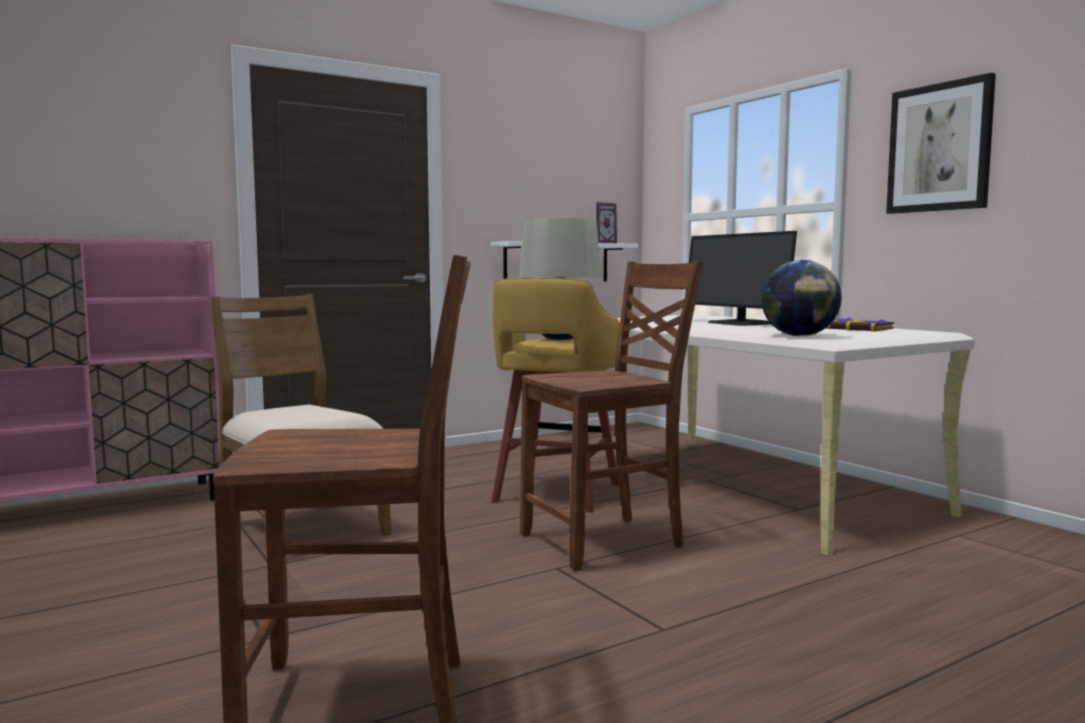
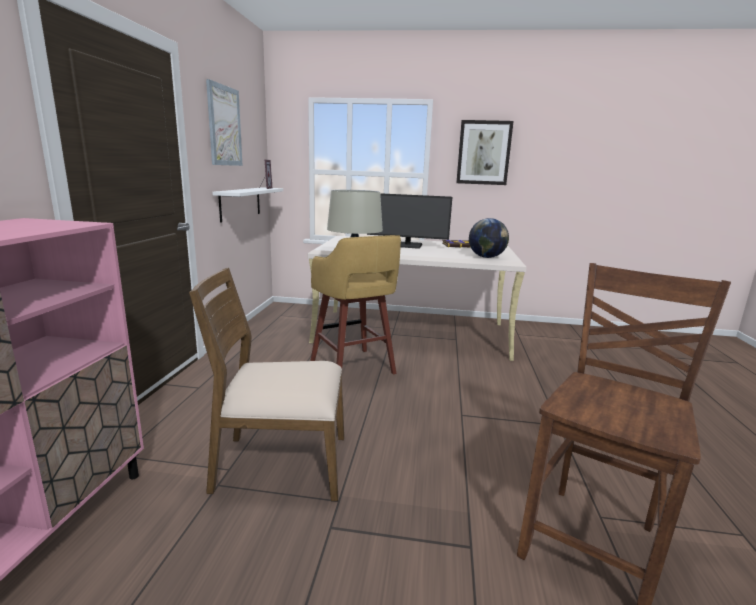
camera: 50 degrees left, 10 degrees up
brown chair [520,261,703,571] -> none
none -> picture [206,79,243,166]

